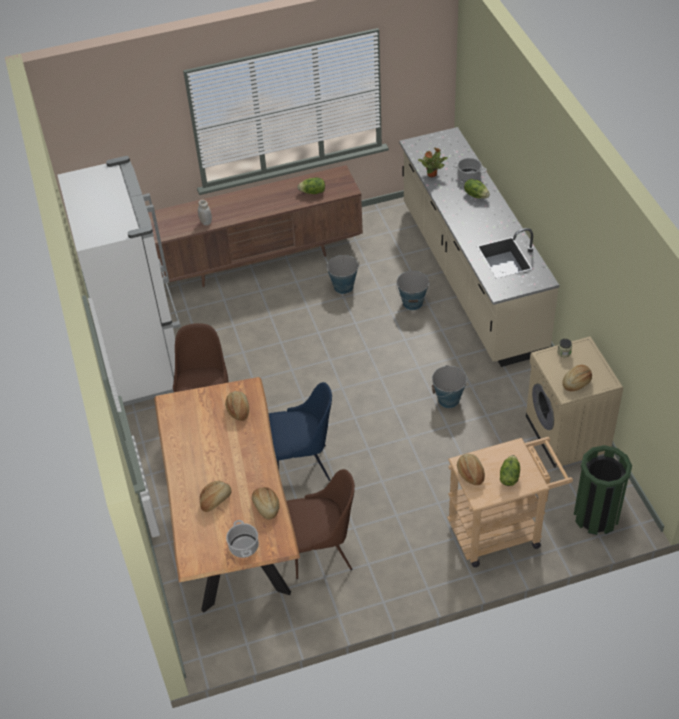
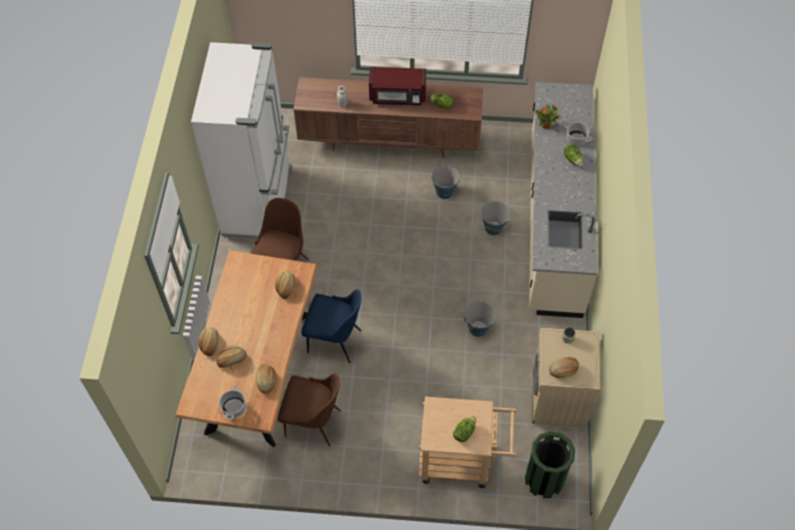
camera: 20 degrees right, 10 degrees up
bread [457,454,485,485] -> bread moved to [198,328,218,356]
none -> red microwave [369,67,426,105]

